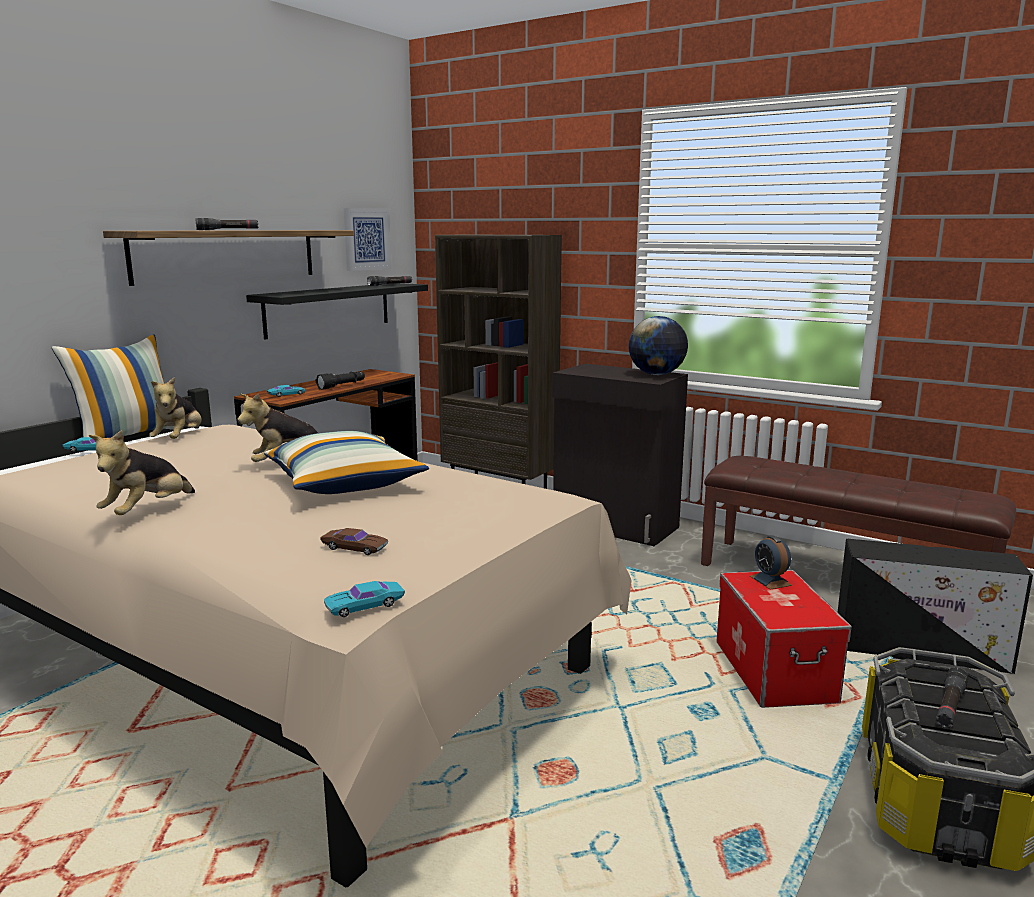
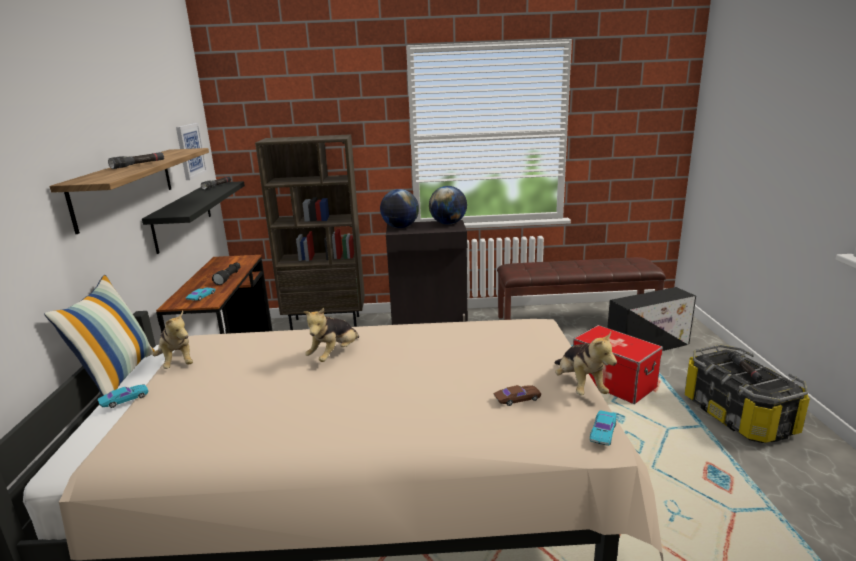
camera: 35 degrees left, 5 degrees up
plush toy [89,430,195,515] -> plush toy moved to [554,332,617,395]
pillow [264,431,429,494] -> none
alarm clock [750,536,792,590] -> none
none -> globe [380,189,419,228]

